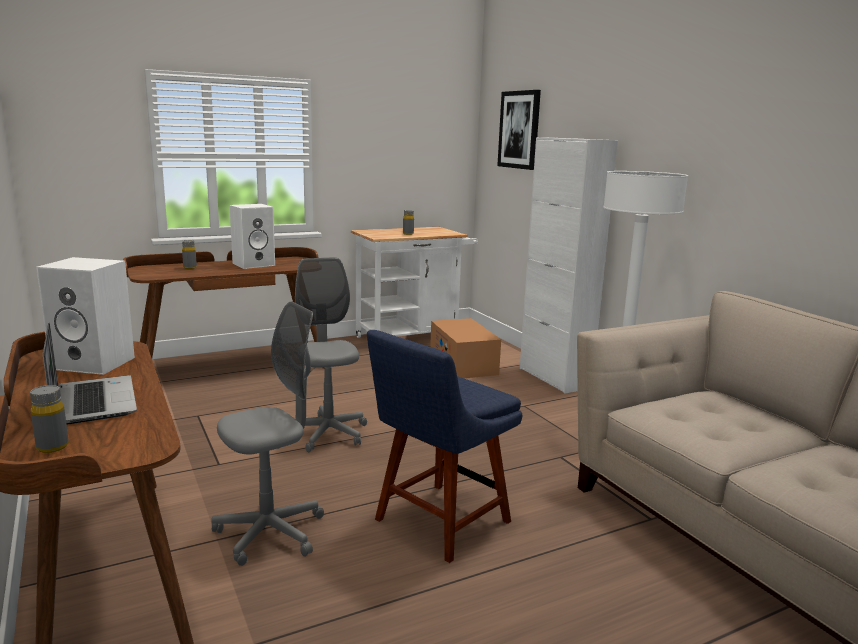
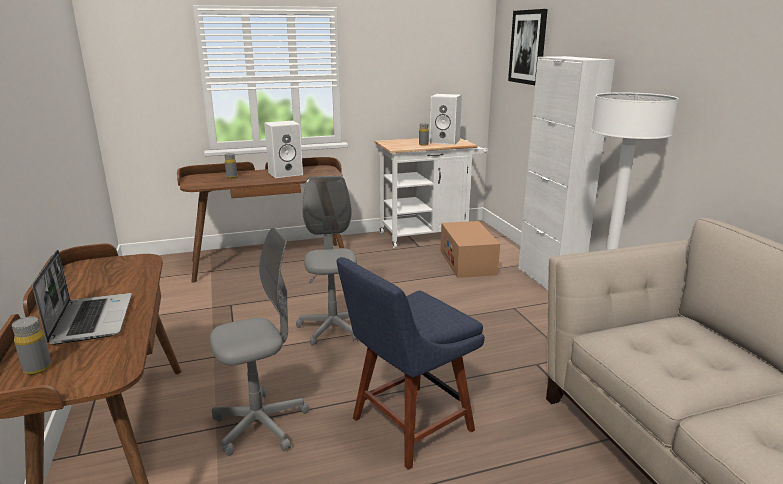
camera: 10 degrees right, 5 degrees up
white speaker [36,257,135,375] -> white speaker moved to [430,94,462,145]

